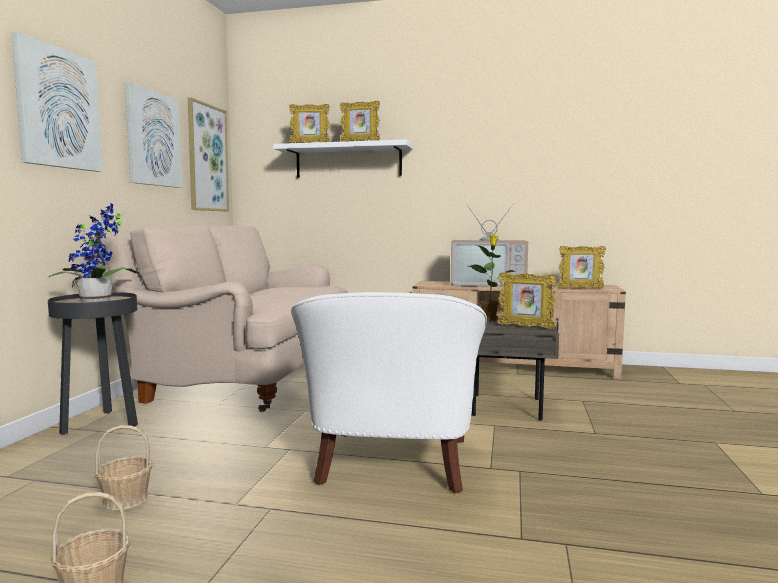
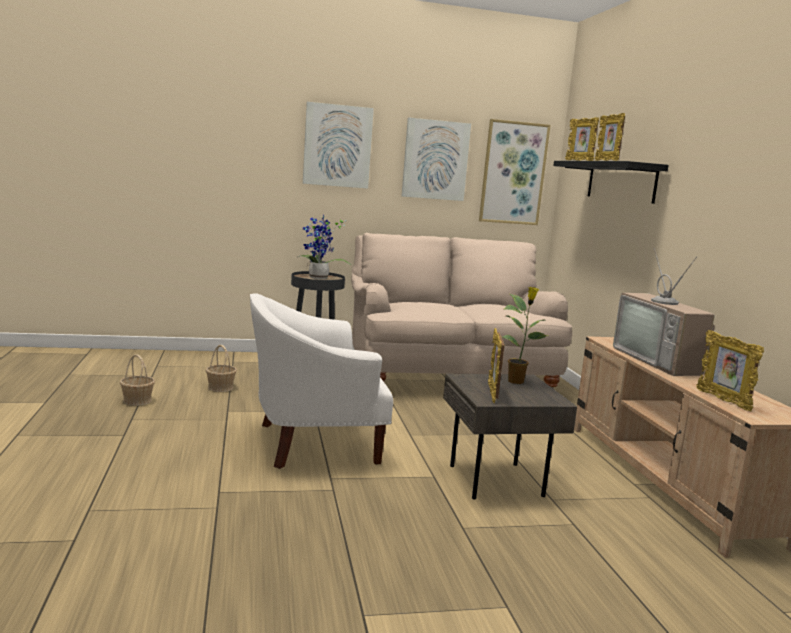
camera: 65 degrees right, 5 degrees up
white shelf [273,140,413,178] -> black shelf [553,161,669,204]

